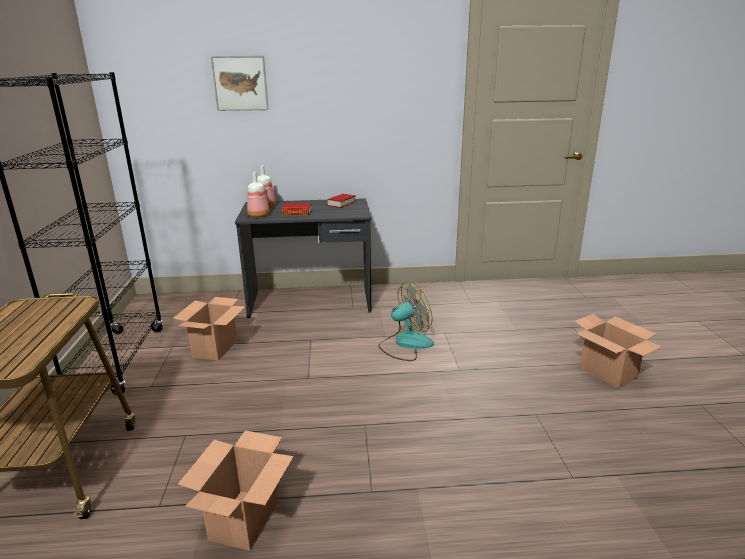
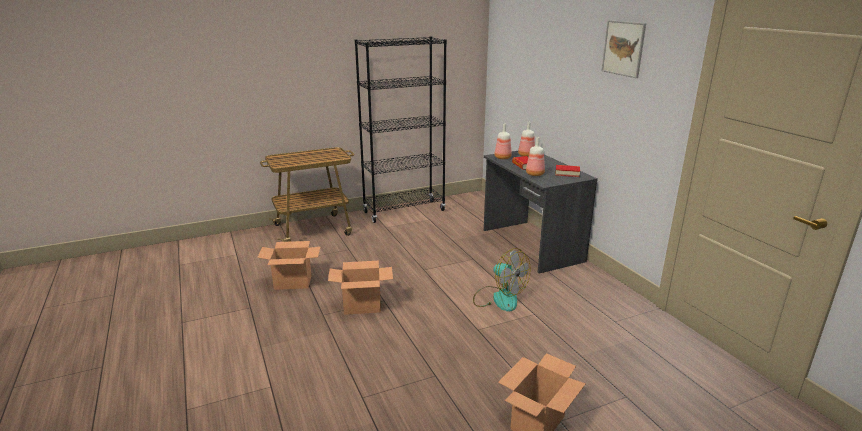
camera: 70 degrees right, 0 degrees up
cardboard box [173,297,246,361] -> cardboard box moved to [328,261,393,315]
picture [211,56,269,111] -> picture moved to [601,20,646,78]
none -> bottle [526,137,545,176]

